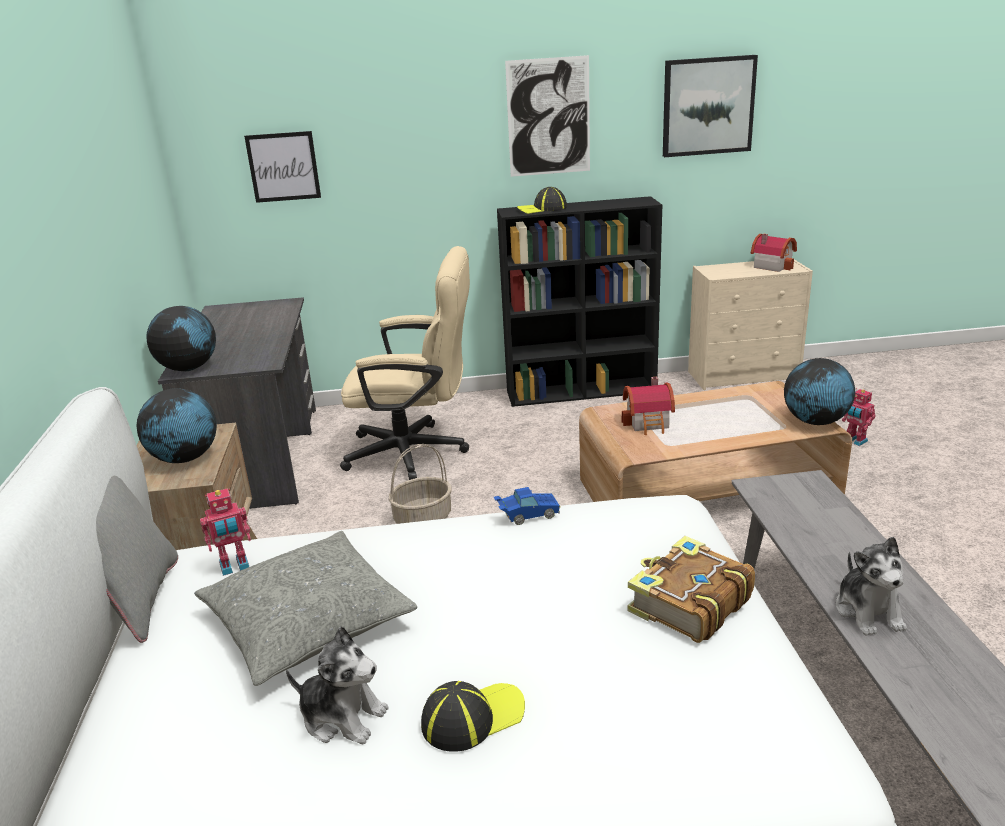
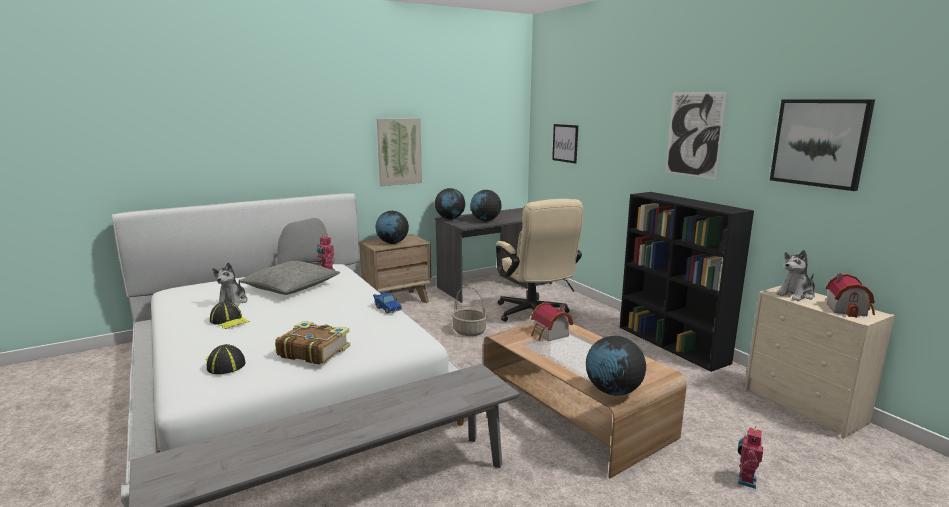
camera: 65 degrees right, 10 degrees down
cap [517,187,567,214] -> cap moved to [206,344,246,374]
plush toy [836,537,907,636] -> plush toy moved to [777,250,815,301]
none -> picture [377,118,422,186]
none -> globe [470,190,502,221]

